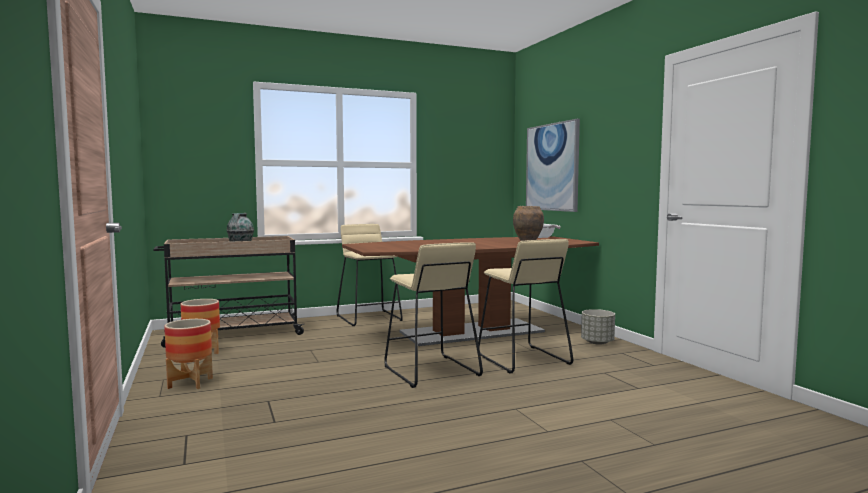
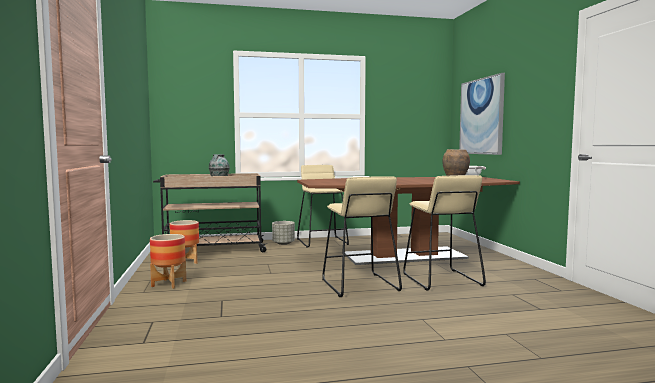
camera: 10 degrees right, 0 degrees up
grey planter [581,309,615,345] -> grey planter moved to [272,221,295,245]

